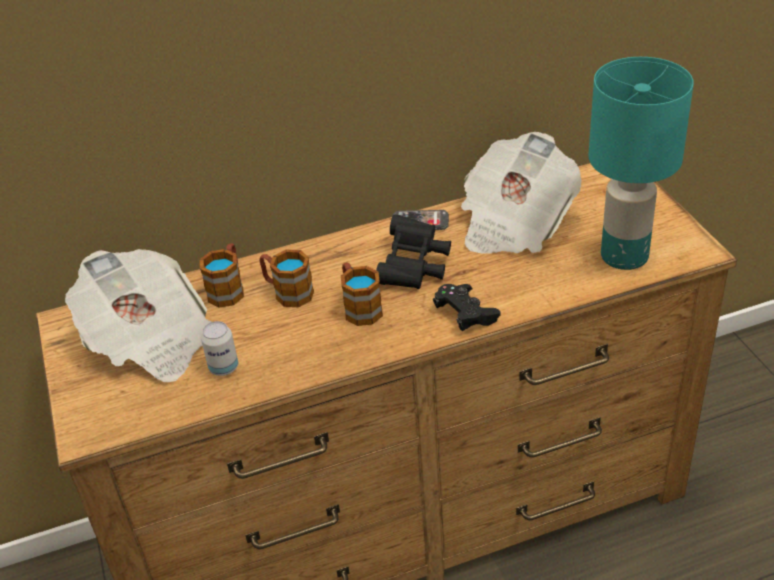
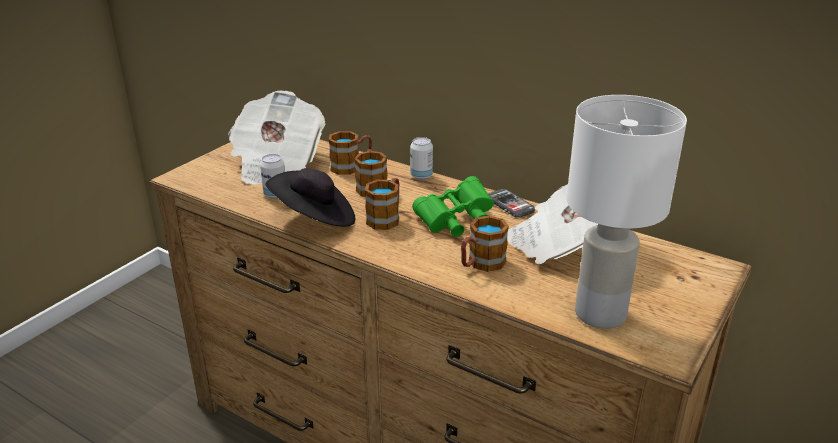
camera: 50 degrees right, 10 degrees down
black binoculars [376,215,451,289] -> green binoculars [412,176,494,237]
black game controller [433,284,501,331] -> none
turquoise table lamp [588,57,694,270] -> white table lamp [567,95,687,329]
none -> black hat [266,168,356,227]
none -> can [410,137,433,180]
none -> mug [461,216,509,272]

